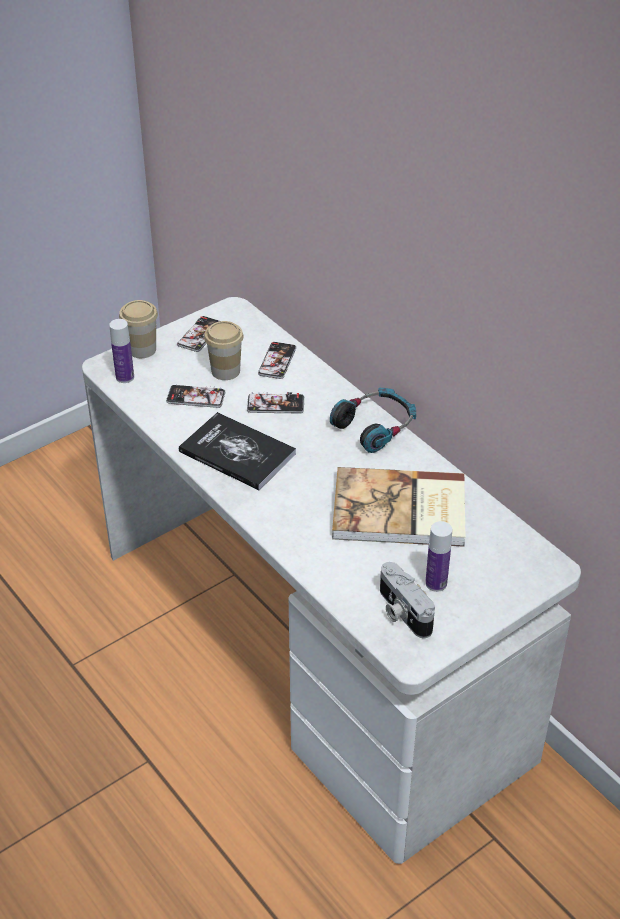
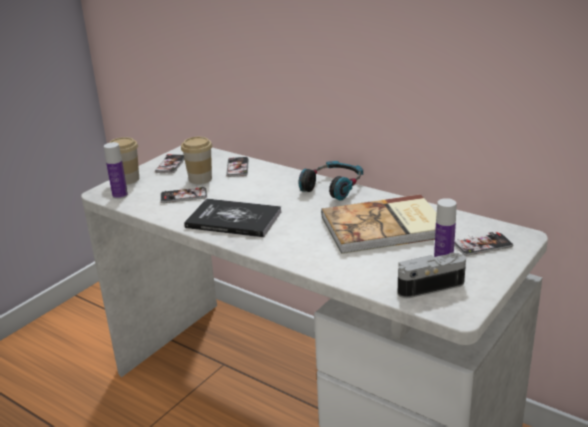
camera: 15 degrees left, 15 degrees down
phone [247,392,304,413] -> phone moved to [454,232,513,256]
camera [380,562,435,638] -> camera turned 120 degrees clockwise [398,253,466,298]

